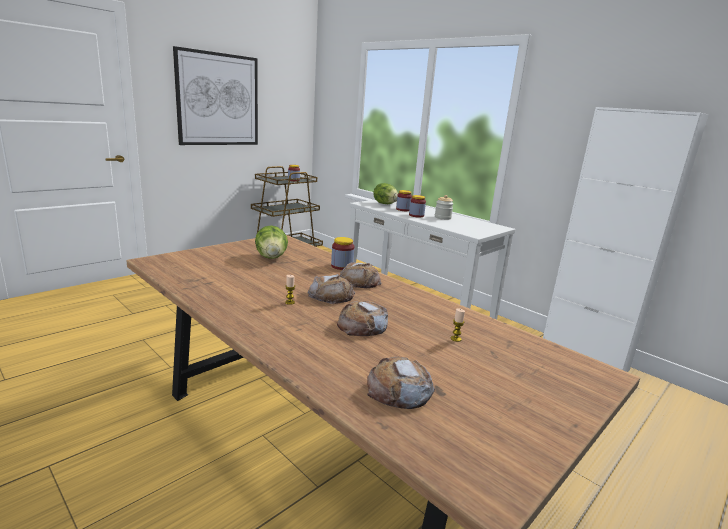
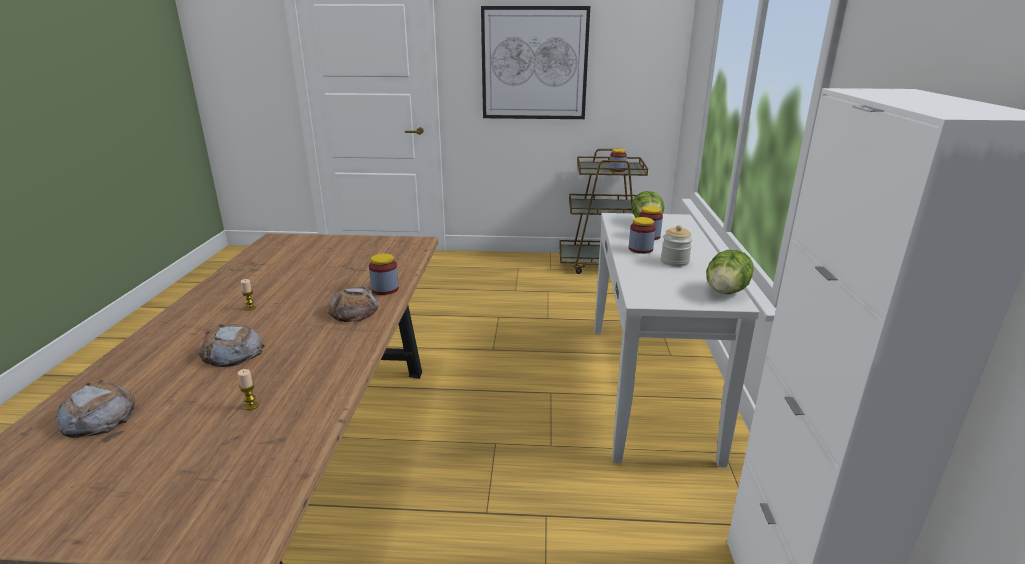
camera: 50 degrees right, 5 degrees up
lettuce [255,225,288,259] -> lettuce moved to [706,250,754,294]
bread [308,274,355,304] -> none

